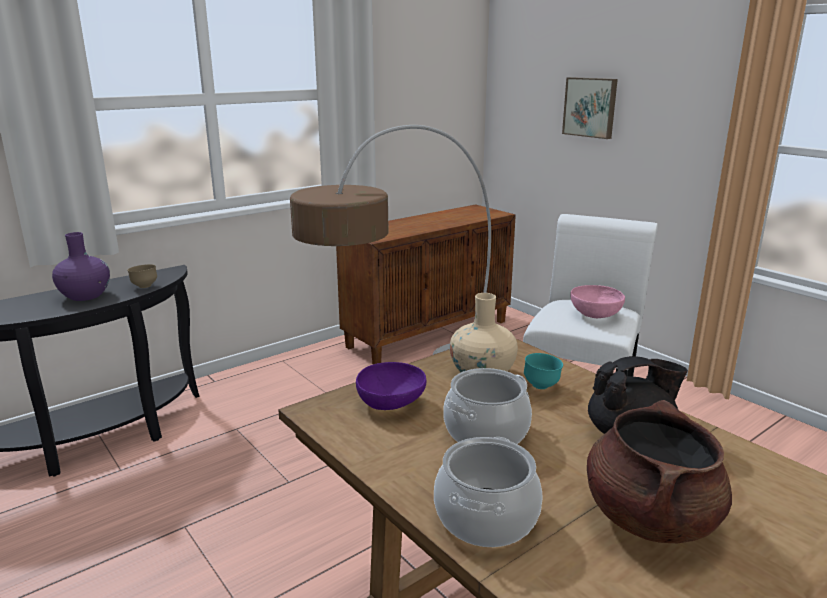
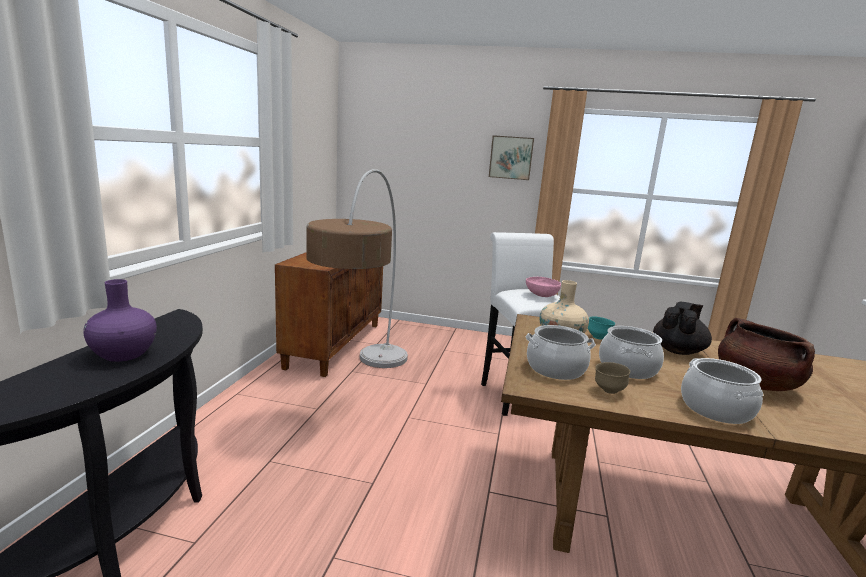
camera: 40 degrees left, 5 degrees down
brown bowl [127,264,157,288] -> brown bowl moved to [595,362,630,394]
purple bowl [356,362,427,410] -> cooking pot [525,325,596,380]
picture [562,77,618,139] -> picture moved to [489,135,534,180]

